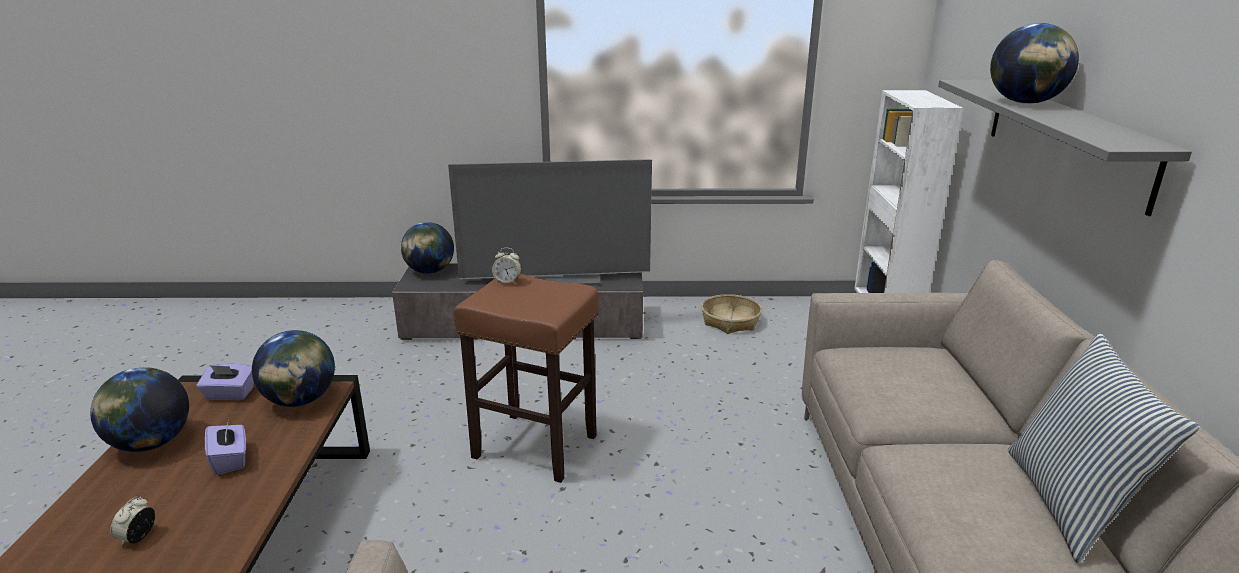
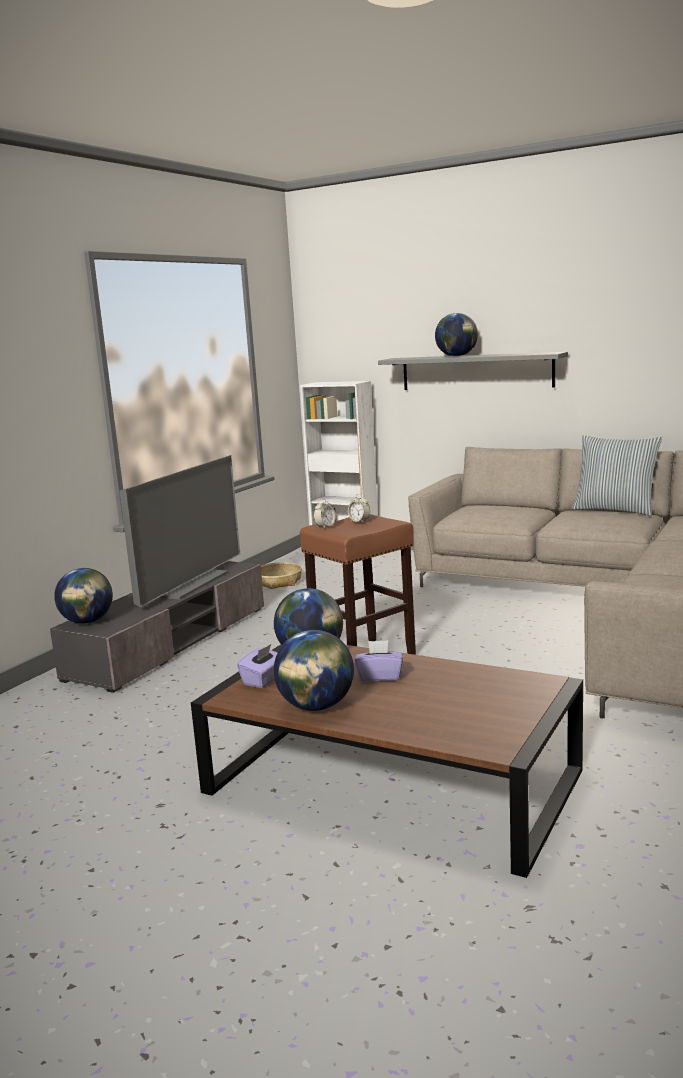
camera: 60 degrees left, 10 degrees down
alarm clock [110,497,155,545] -> alarm clock moved to [348,494,370,523]

